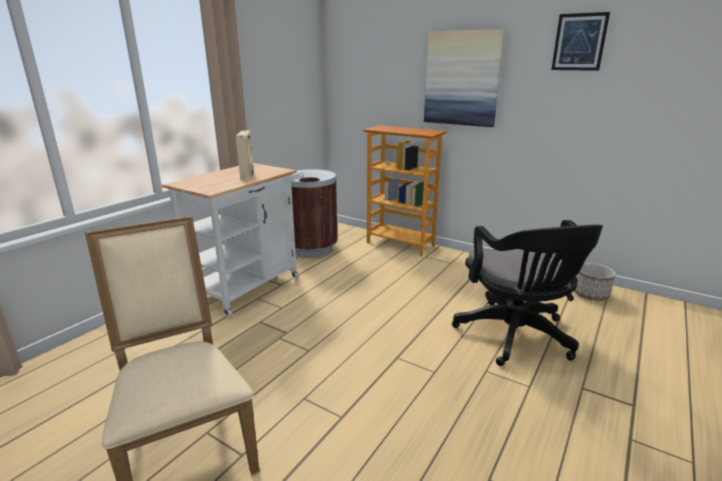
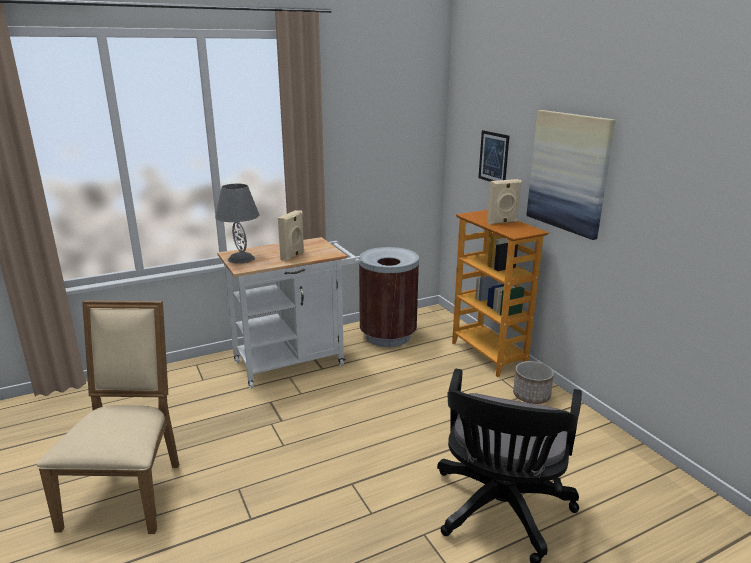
camera: 30 degrees right, 0 degrees up
picture [551,12,610,71] -> picture moved to [478,130,509,182]
planter [574,263,616,301] -> planter moved to [513,361,554,404]
none -> grey table lamp [215,184,260,264]
none -> beige speaker [487,179,522,225]

